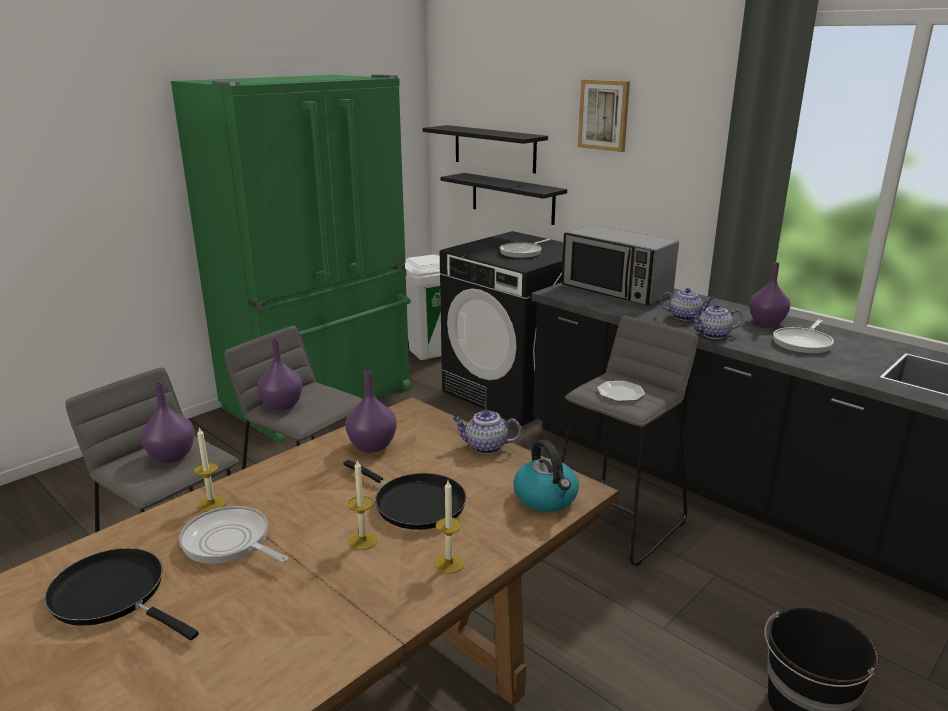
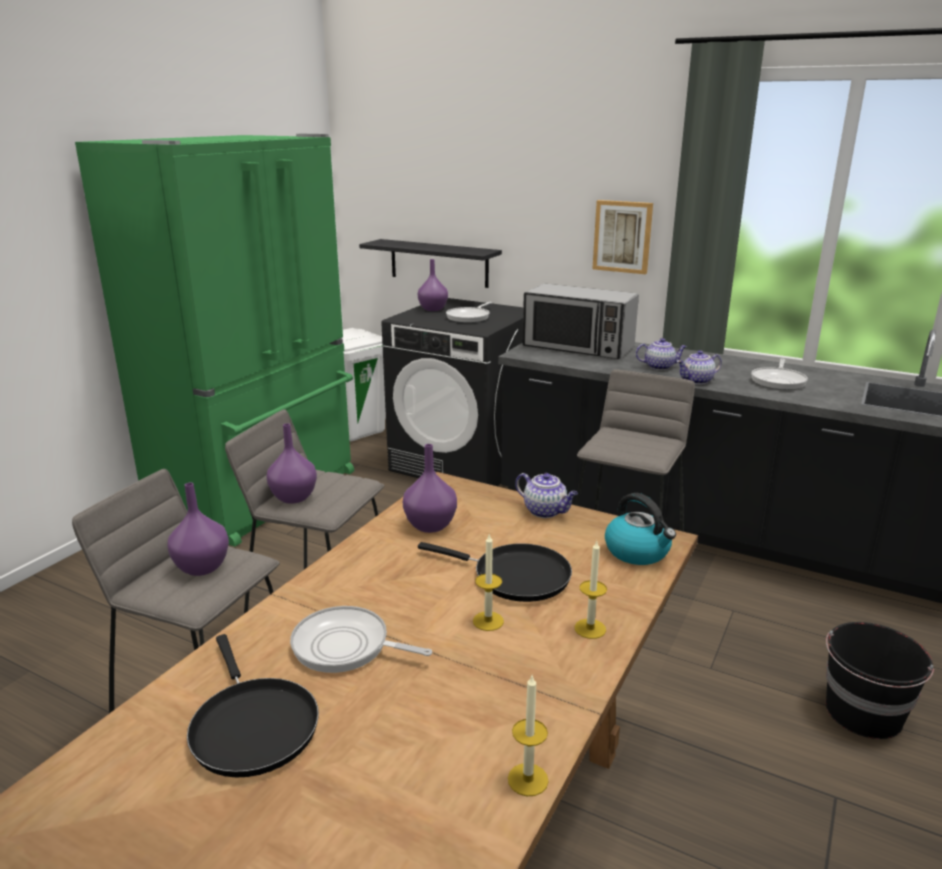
camera: 15 degrees left, 0 degrees up
black frying pan [44,548,199,640] -> black frying pan turned 135 degrees counterclockwise [187,634,319,778]
candle [194,427,226,512] -> candle moved to [508,676,549,796]
black shelf [423,125,548,173] -> none
teapot [452,410,522,454] -> teapot turned 135 degrees counterclockwise [515,473,578,518]
picture [578,79,630,152] -> picture moved to [592,200,653,274]
plate [597,381,646,402] -> none
purple vase [749,262,790,326] -> purple vase moved to [418,259,448,311]

